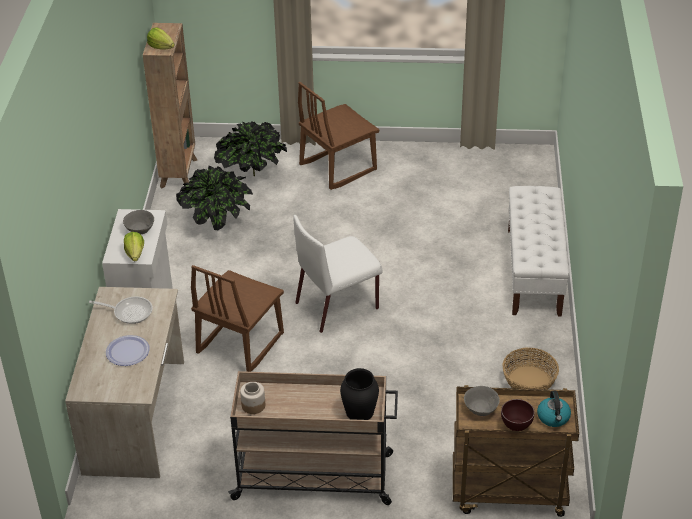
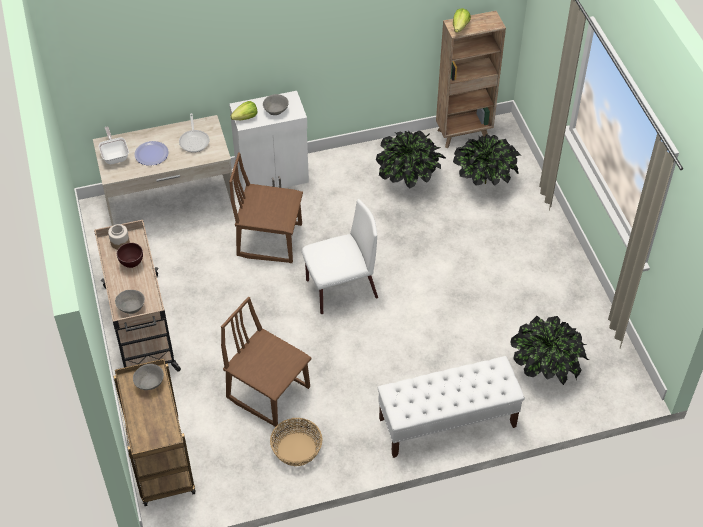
camera: 70 degrees right, 10 degrees up
white chair [293,215,383,333] -> white chair turned 120 degrees clockwise [302,199,378,314]
brown chair [298,82,379,190] -> brown chair moved to [221,297,312,427]
black vase [340,368,379,420] -> grey bowl [115,290,145,314]
brown bowl [501,399,535,431] -> brown bowl moved to [117,243,143,268]
kettle [537,391,571,427] -> none
none -> frying pan [99,127,129,164]
none -> potted plant [510,316,589,385]

